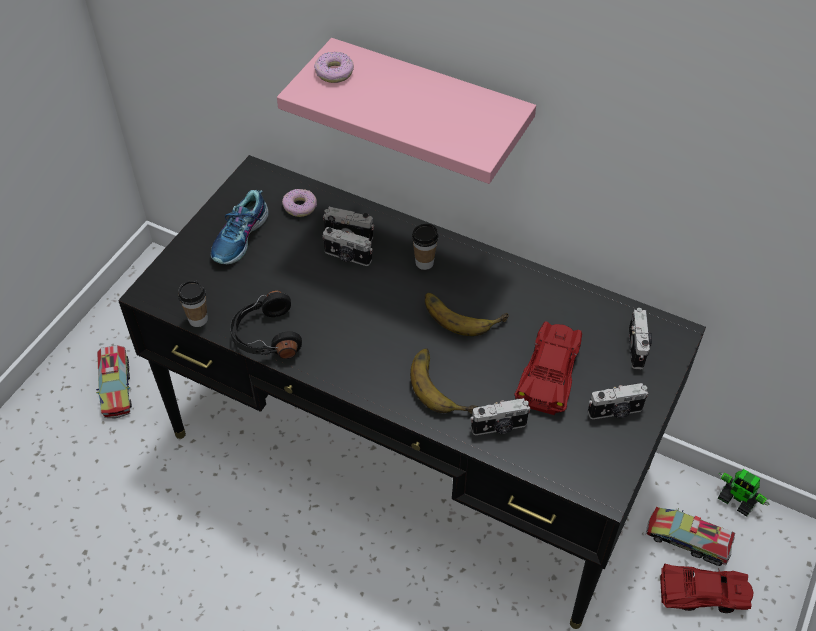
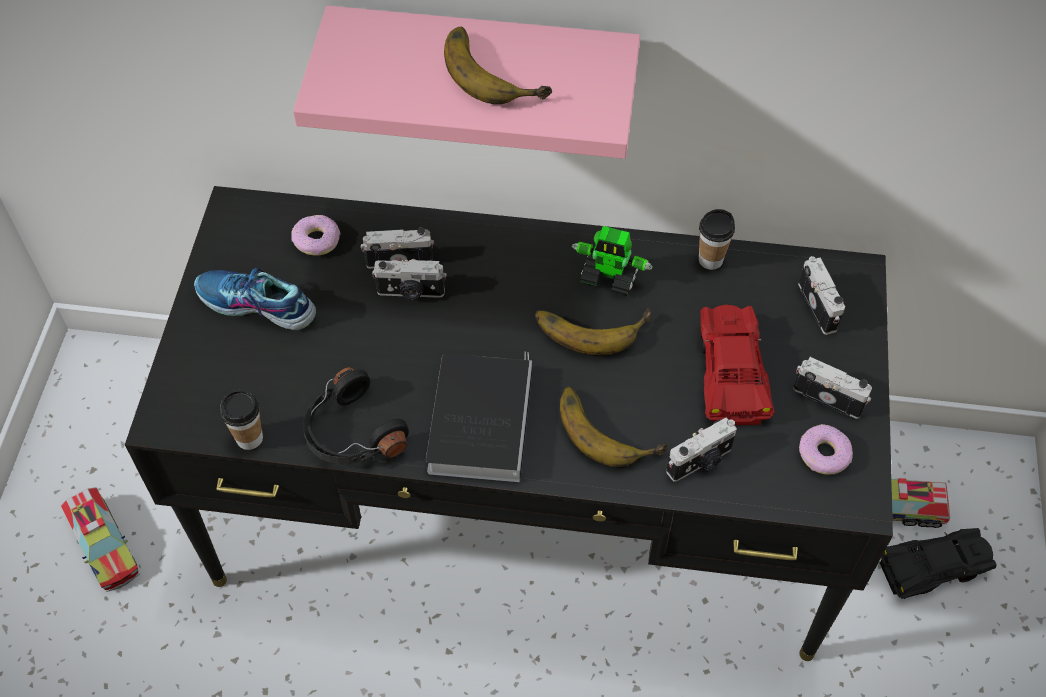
camera: 20 degrees left, 5 degrees up
shoe [211,190,269,264] -> shoe turned 105 degrees clockwise [194,268,316,330]
donut [314,52,354,83] -> donut moved to [799,424,853,475]
cup [412,224,438,270] -> cup moved to [699,209,735,270]
camera [588,383,648,419] -> camera turned 120 degrees counterclockwise [793,357,872,419]
red toy car [660,564,753,613] -> black toy car [880,528,997,599]
toy robot [718,469,770,517] -> toy robot moved to [572,226,653,296]
none -> book [426,352,532,482]
none -> banana [444,27,552,104]

